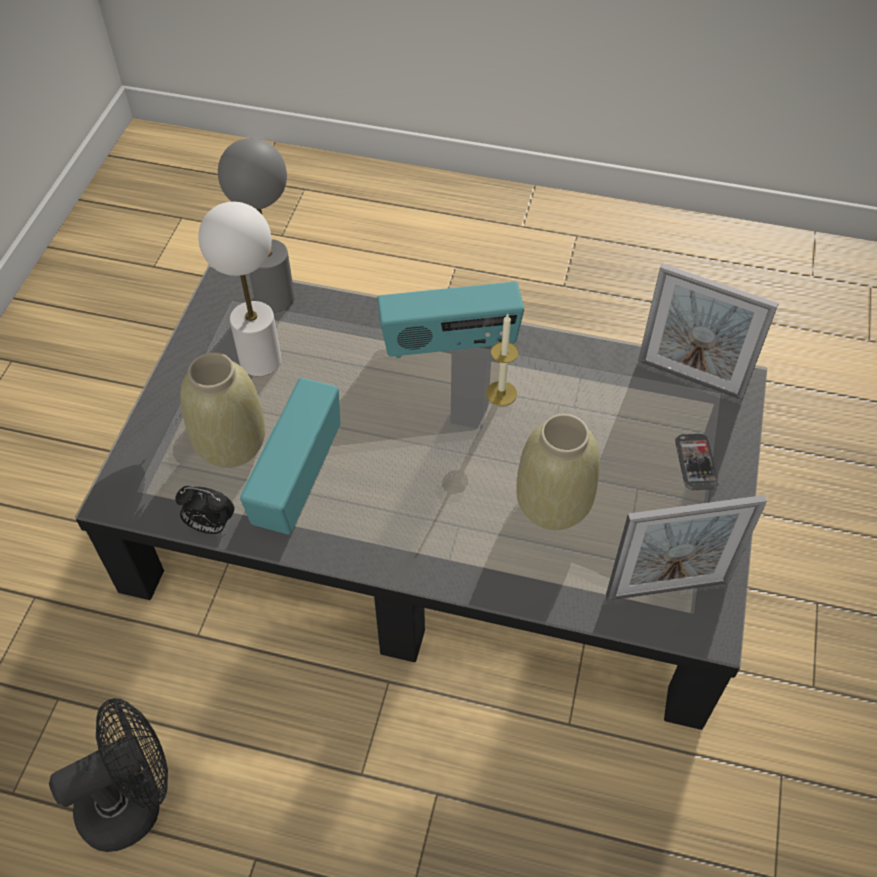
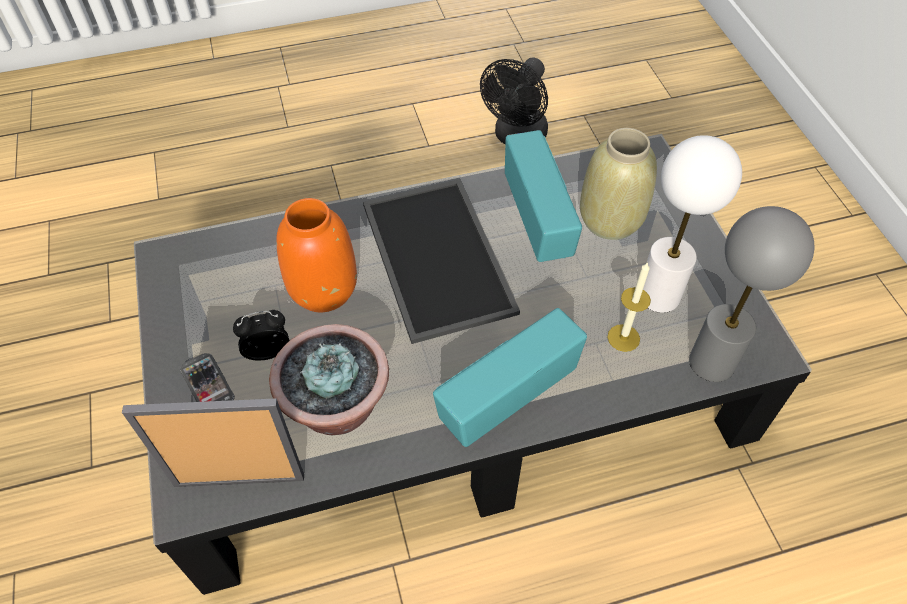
camera: 150 degrees right, 0 degrees up
alarm clock [175,486,235,534] -> alarm clock moved to [233,310,290,361]
candle [486,313,519,406] -> candle moved to [608,262,651,352]
beige vase [516,414,600,530] -> orange vase [276,198,357,312]
picture frame [606,495,767,601] -> none
none -> potted plant [269,324,389,435]
none -> tray [363,179,520,344]

